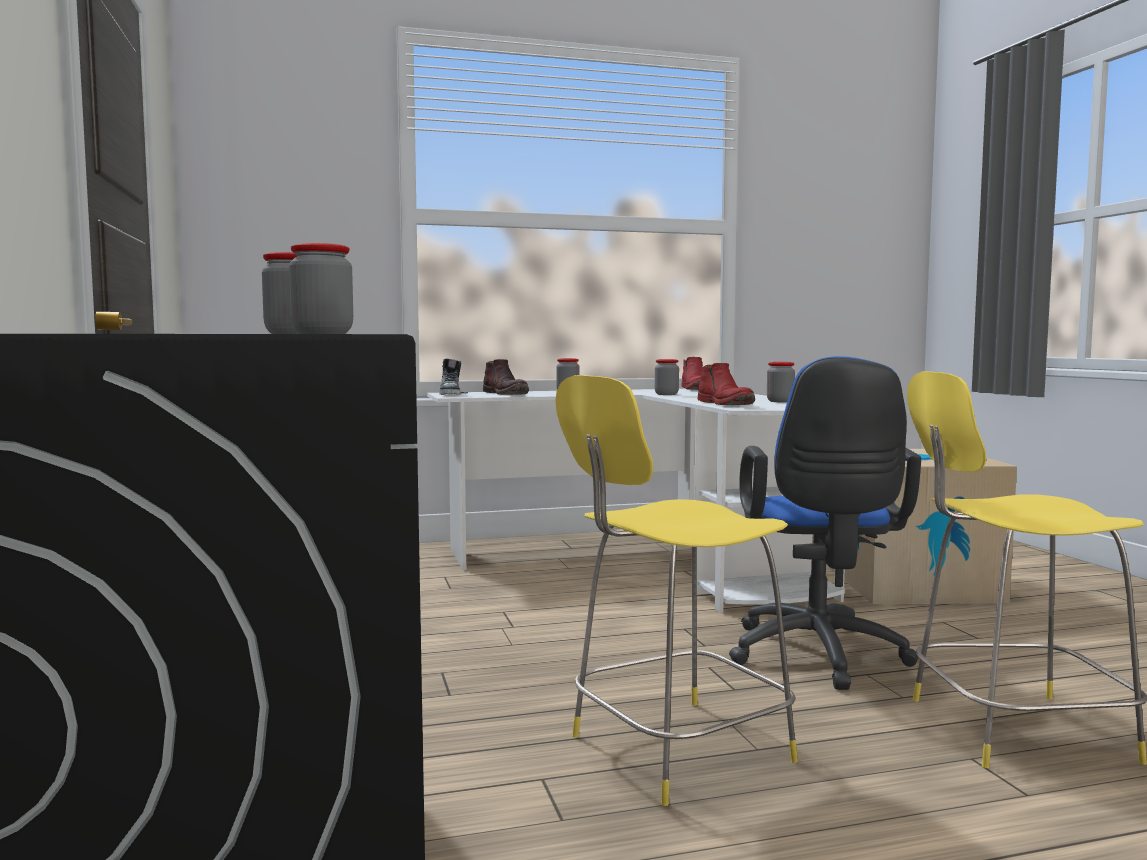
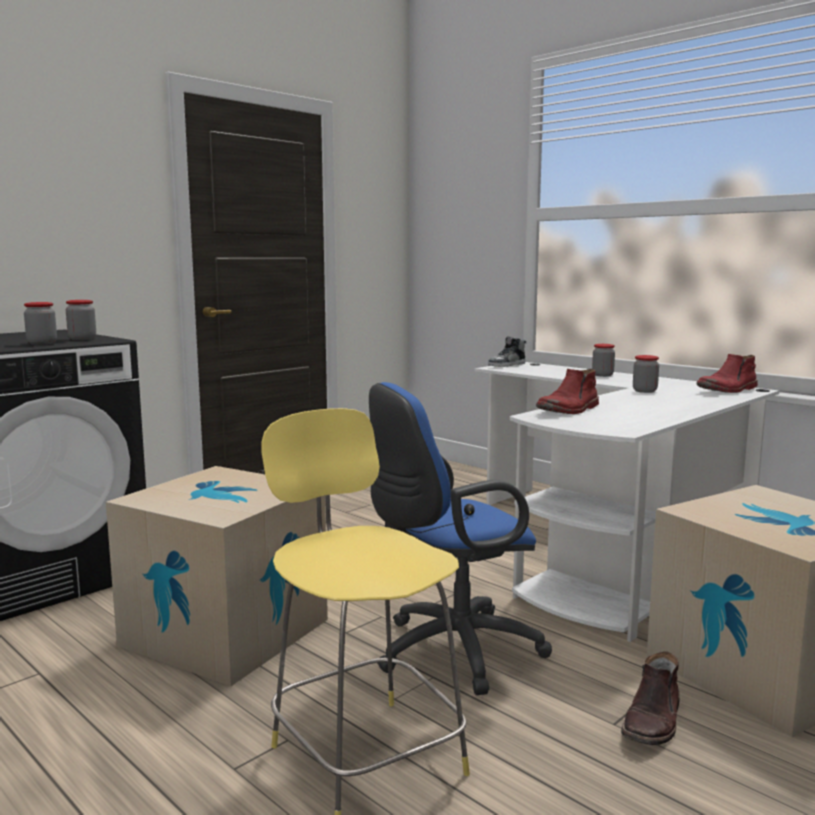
camera: 60 degrees right, 5 degrees up
brown boot [483,359,529,395] -> brown boot moved to [621,651,679,745]
yellow stool [555,375,798,806] -> cardboard box [106,466,328,686]
jar [767,362,795,402] -> none

